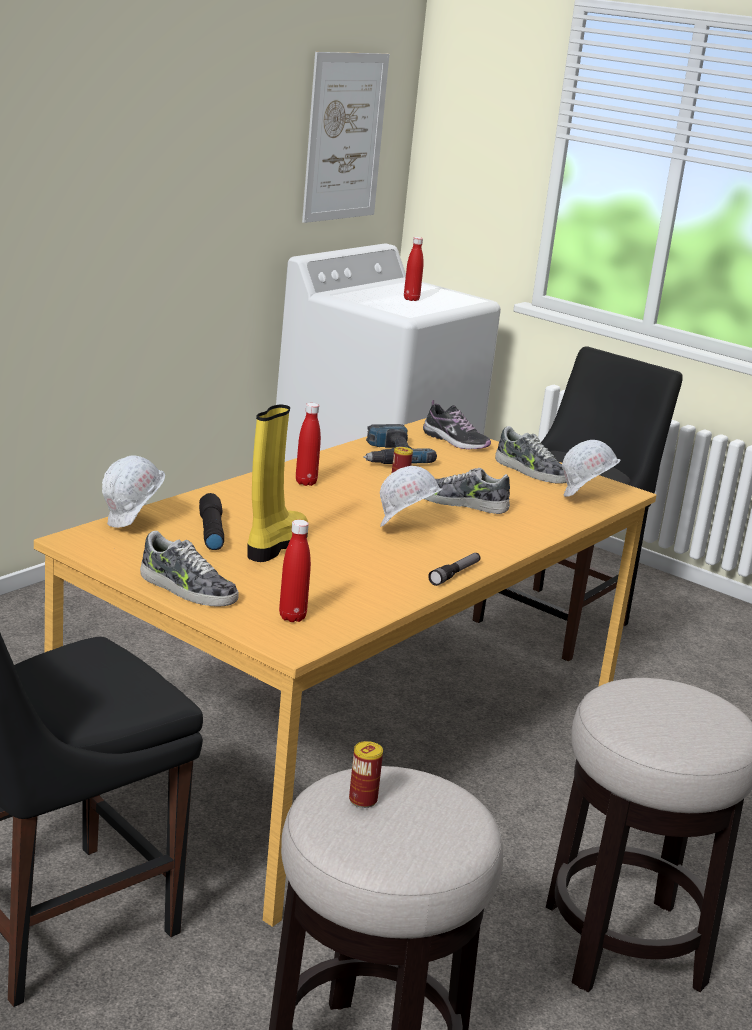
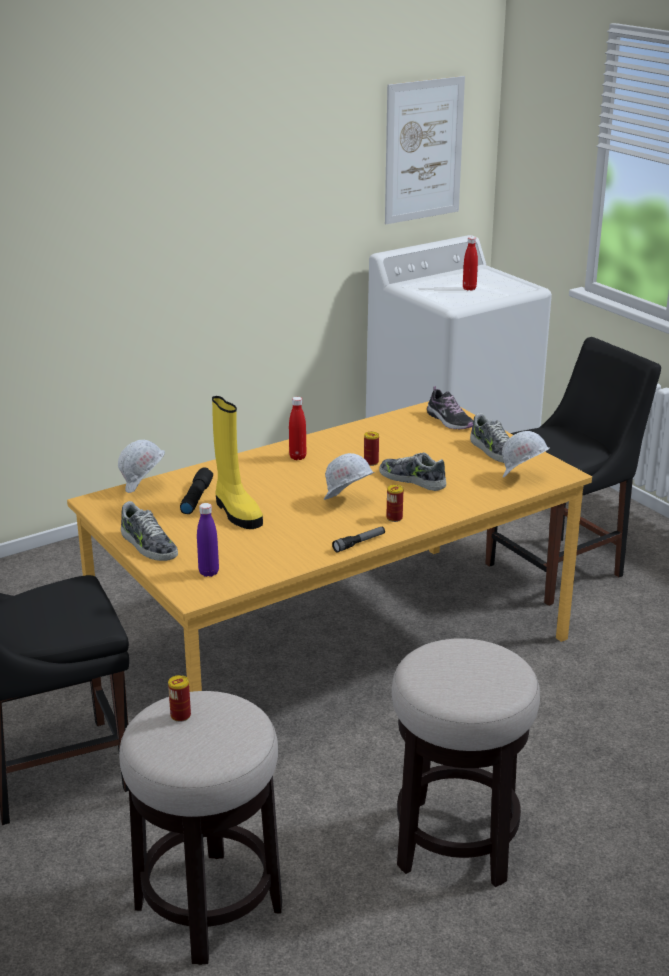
camera: 20 degrees right, 5 degrees up
yellow boot [247,404,308,562] -> yellow boot turned 105 degrees clockwise [212,396,263,529]
red bottle [279,520,311,622] -> purple bottle [197,503,219,577]
power drill [363,424,437,464] -> none
none -> can [386,485,403,522]

